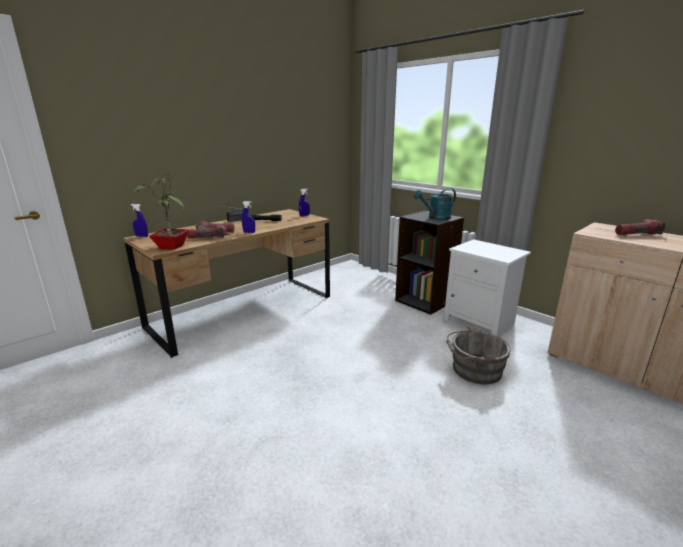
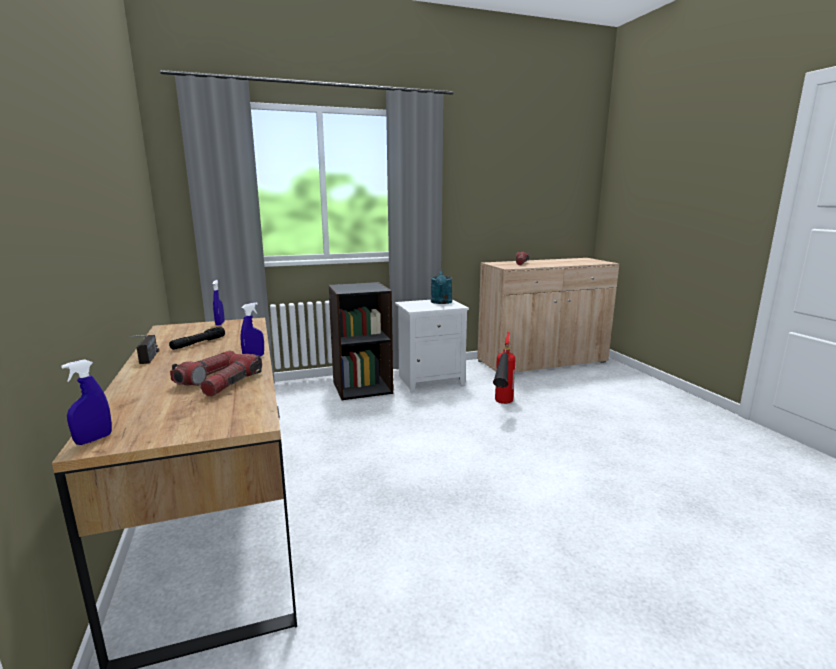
camera: 65 degrees left, 5 degrees down
potted plant [132,174,189,250] -> none
turquoise watering can [414,188,456,220] -> turquoise watering can moved to [431,270,452,304]
grey bucket [446,327,511,384] -> fire extinguisher [493,332,516,404]

